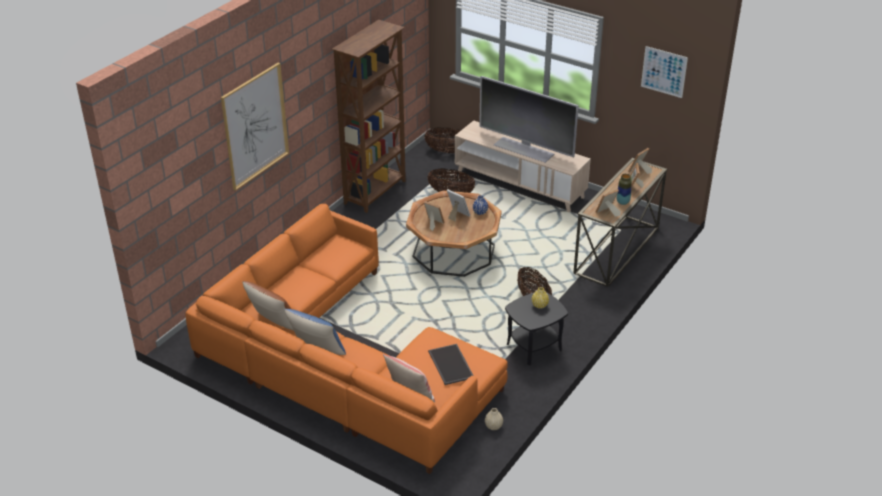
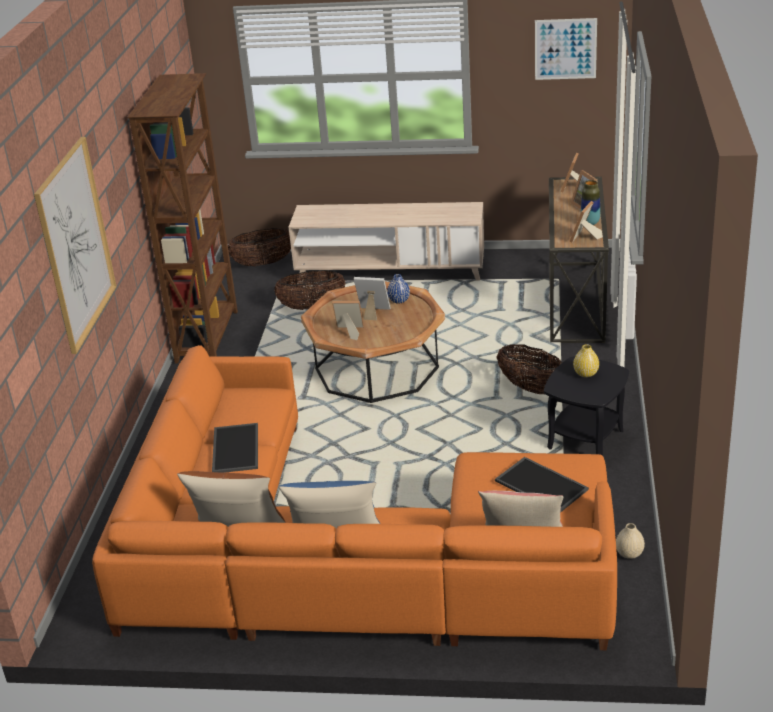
camera: 25 degrees left, 5 degrees down
television [479,76,579,163] -> none
none -> tray [212,423,258,473]

